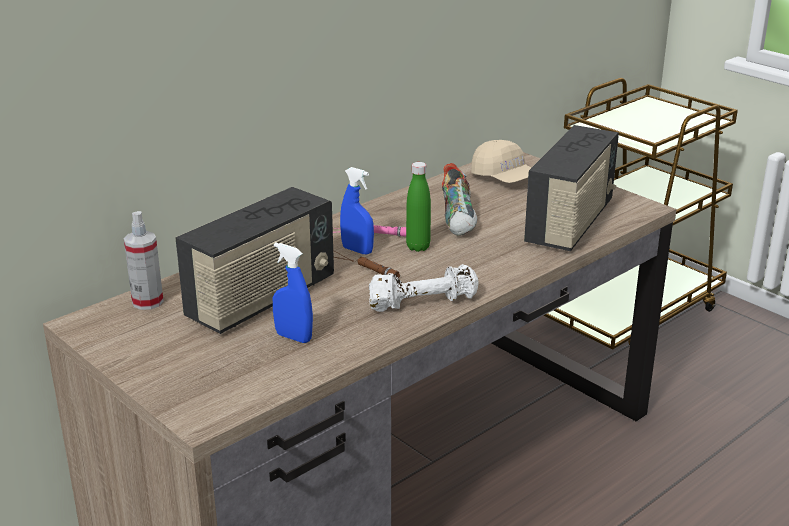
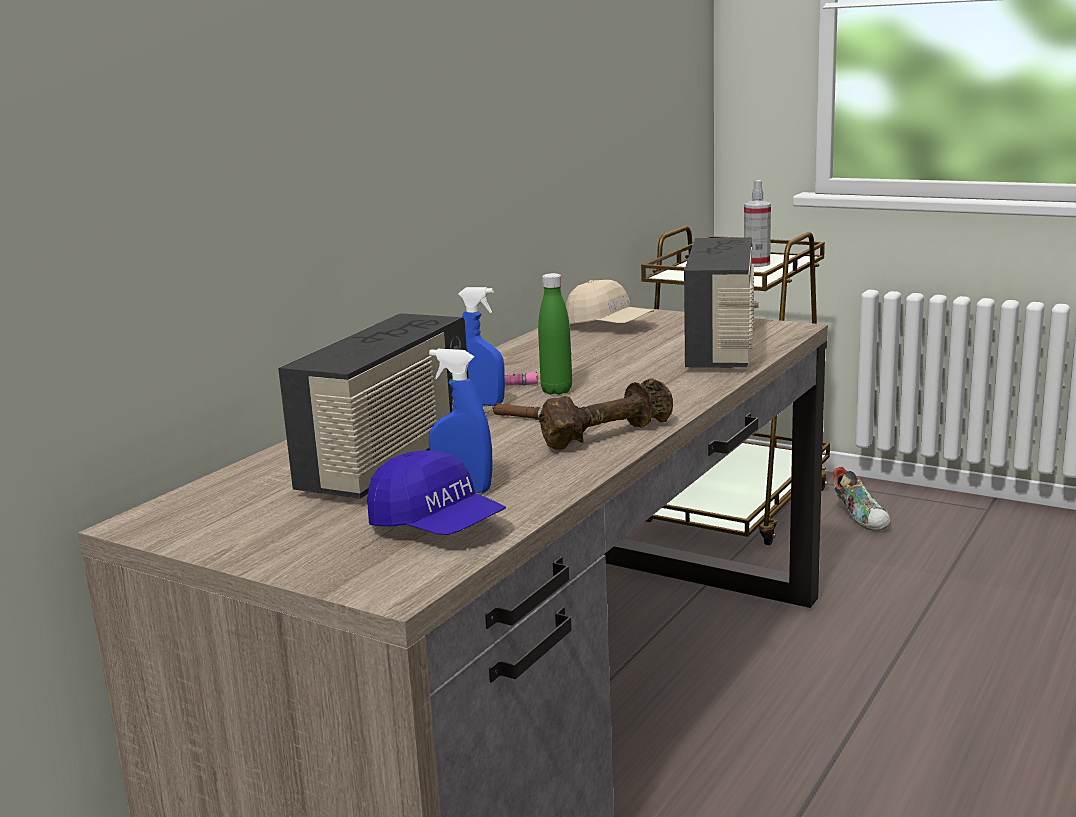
camera: 15 degrees left, 10 degrees down
spray bottle [124,211,163,310] -> spray bottle moved to [744,180,771,267]
white dumbbell [369,264,479,312] -> brown dumbbell [539,378,673,450]
shoe [442,163,477,236] -> shoe moved to [833,467,891,531]
none -> blue cap [367,450,506,535]

